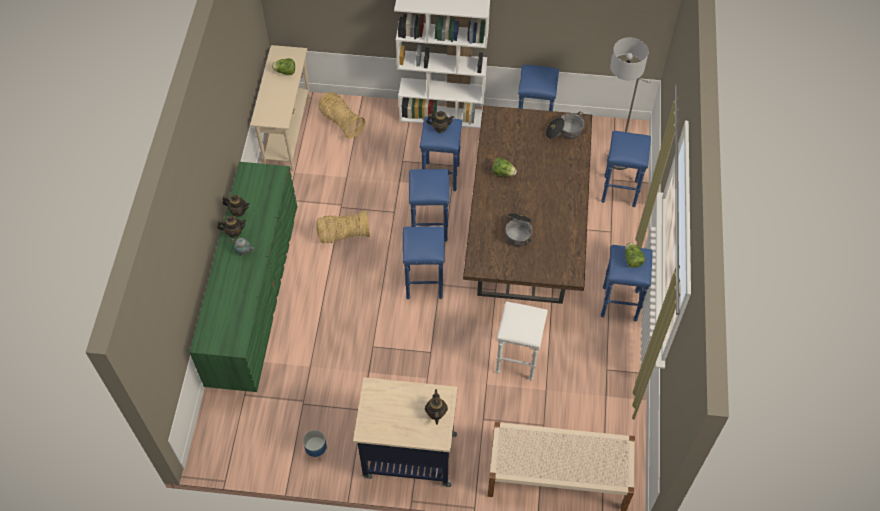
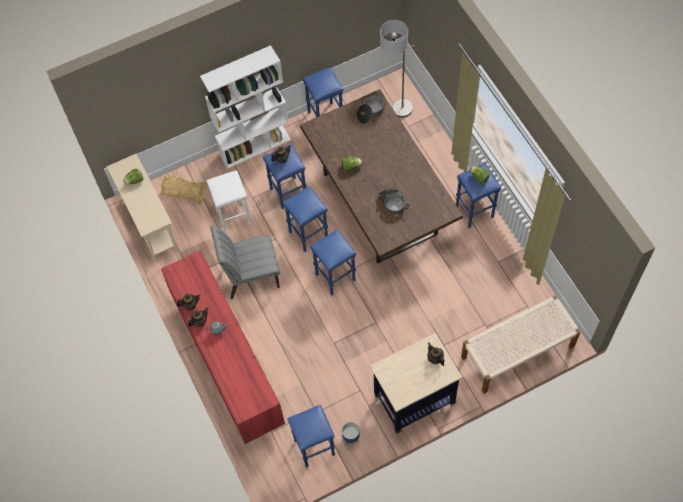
camera: 30 degrees left, 5 degrees up
green cabinet [189,162,297,392] -> red cabinet [161,250,285,444]
basket [316,210,370,243] -> grey chair [211,225,280,299]
white stool [496,301,548,381] -> white stool moved to [206,170,252,233]
blue stool [601,131,651,207] -> blue stool moved to [287,405,335,468]

